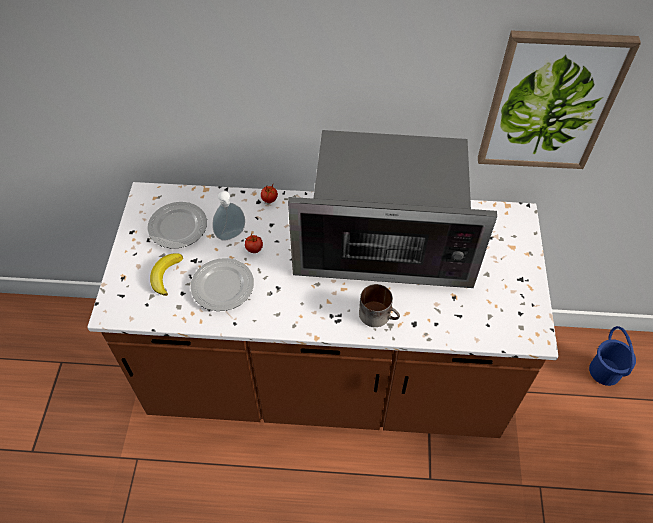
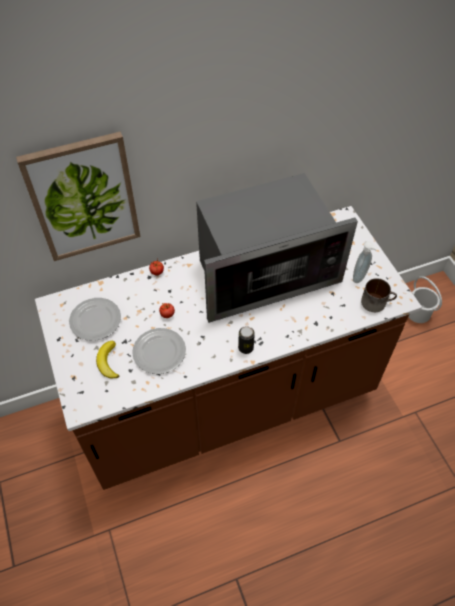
camera: 25 degrees left, 0 degrees up
soap dispenser [212,191,245,241] -> soap dispenser moved to [353,241,378,283]
mug [359,284,400,327] -> mug moved to [361,278,397,312]
picture [478,30,641,169] -> picture moved to [16,132,140,261]
blue bucket [589,326,636,386] -> white bucket [409,276,442,323]
none -> can [238,326,255,354]

